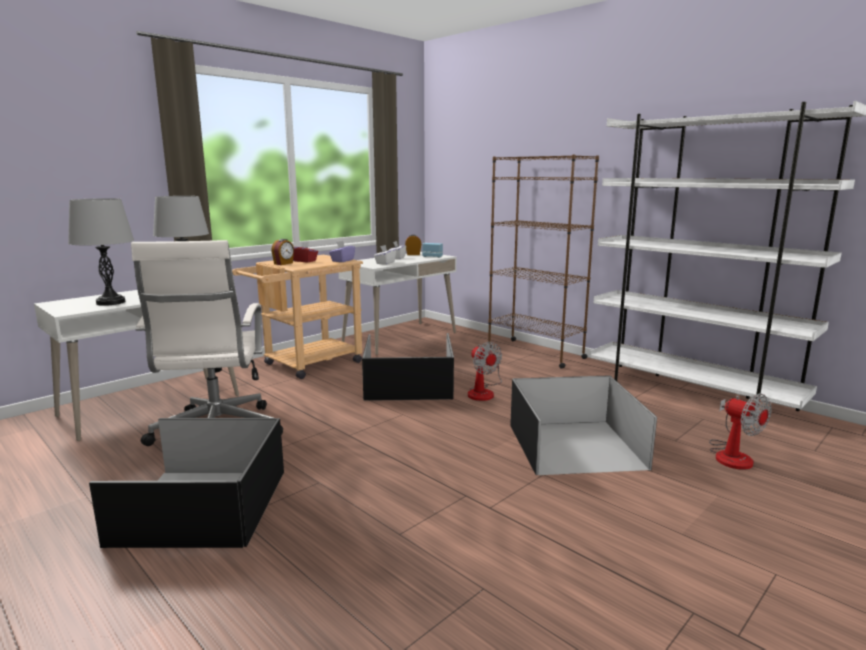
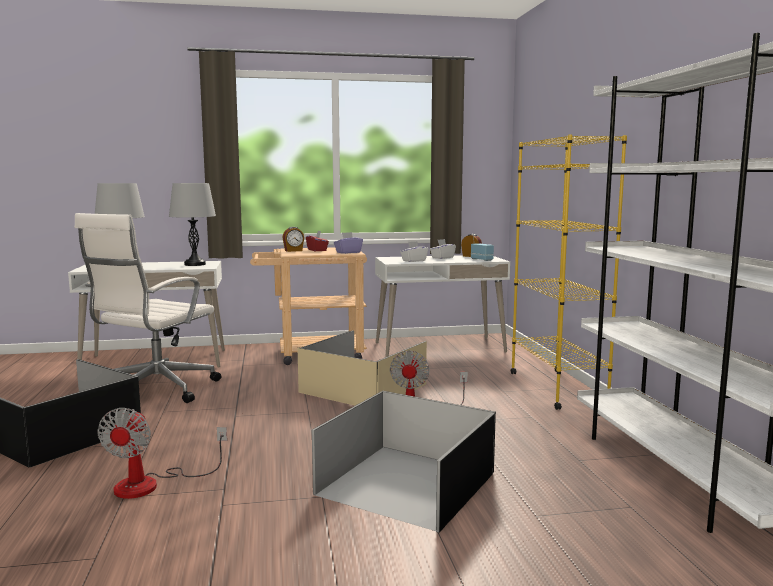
camera: 35 degrees right, 5 degrees down
black storage box [362,333,454,401] -> beige storage box [298,330,427,405]
brown bookcase [488,155,599,369] -> yellow bookcase [511,134,627,410]
fan [709,394,771,470] -> fan moved to [97,408,227,499]

